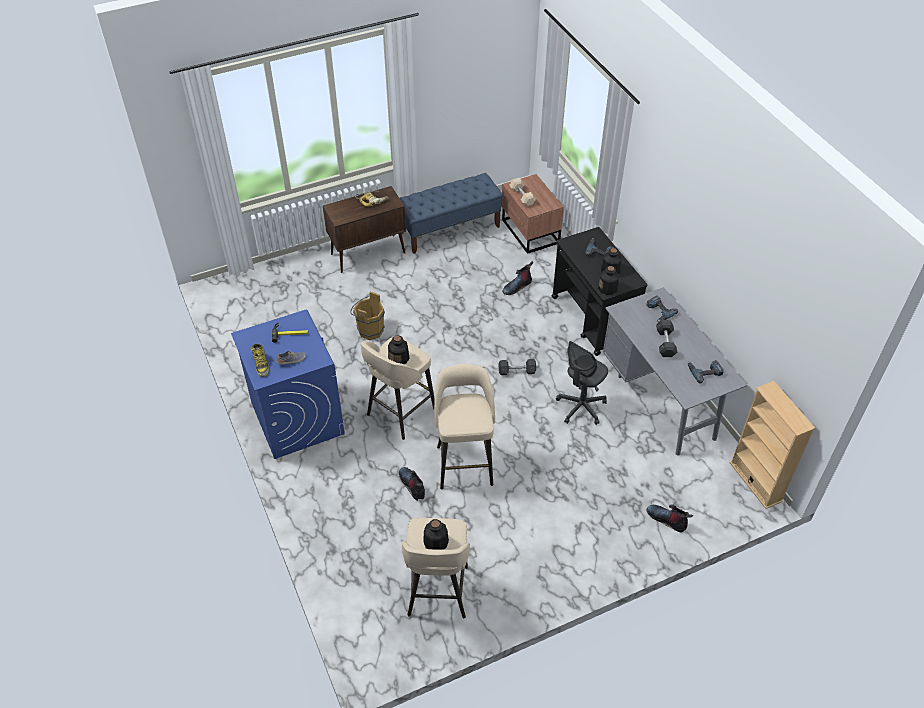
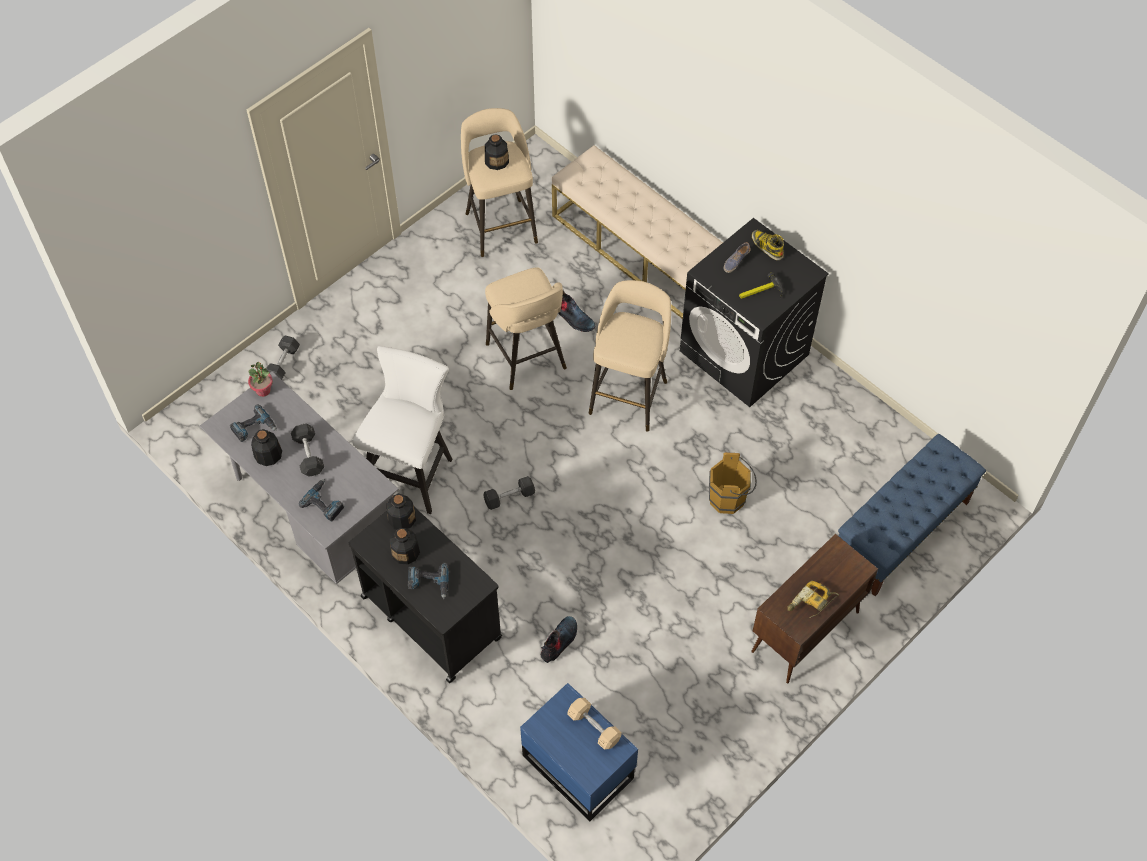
camera: 160 degrees right, 10 degrees up
blue washing machine [231,309,345,459] -> black washing machine [679,218,829,407]
bottle [388,336,410,364] -> bottle moved to [251,429,282,466]
blue bench [400,173,503,254] -> blue bench moved to [838,434,986,596]
brown nightstand [501,174,564,254] -> blue nightstand [520,683,638,821]
grey office chair [556,341,608,425] -> white stool [352,346,452,514]
boot [646,504,693,533] -> grey dumbbell [266,336,300,380]
beige bookcase [730,381,815,509] -> none
none -> potted plant [248,362,273,397]
none -> beige bench [552,145,723,319]

